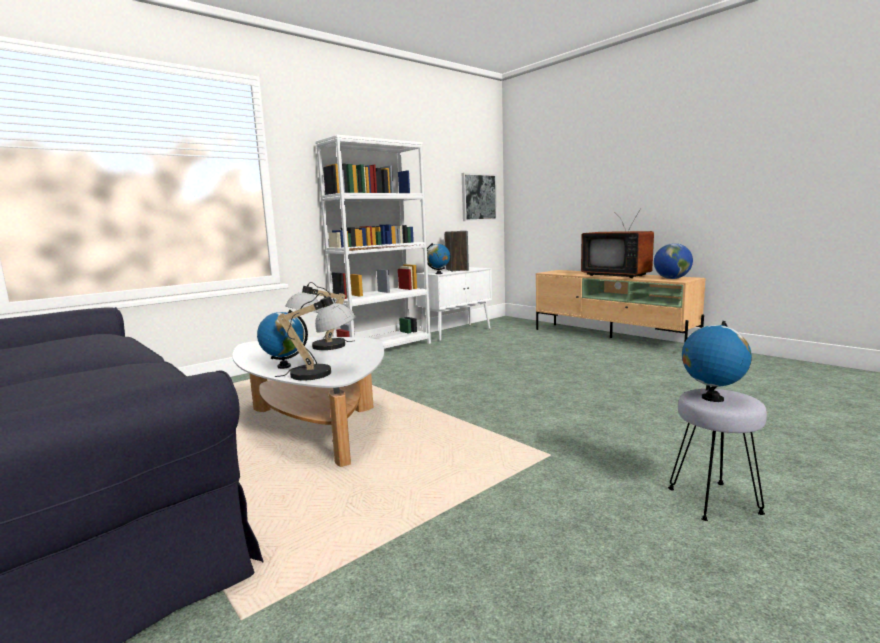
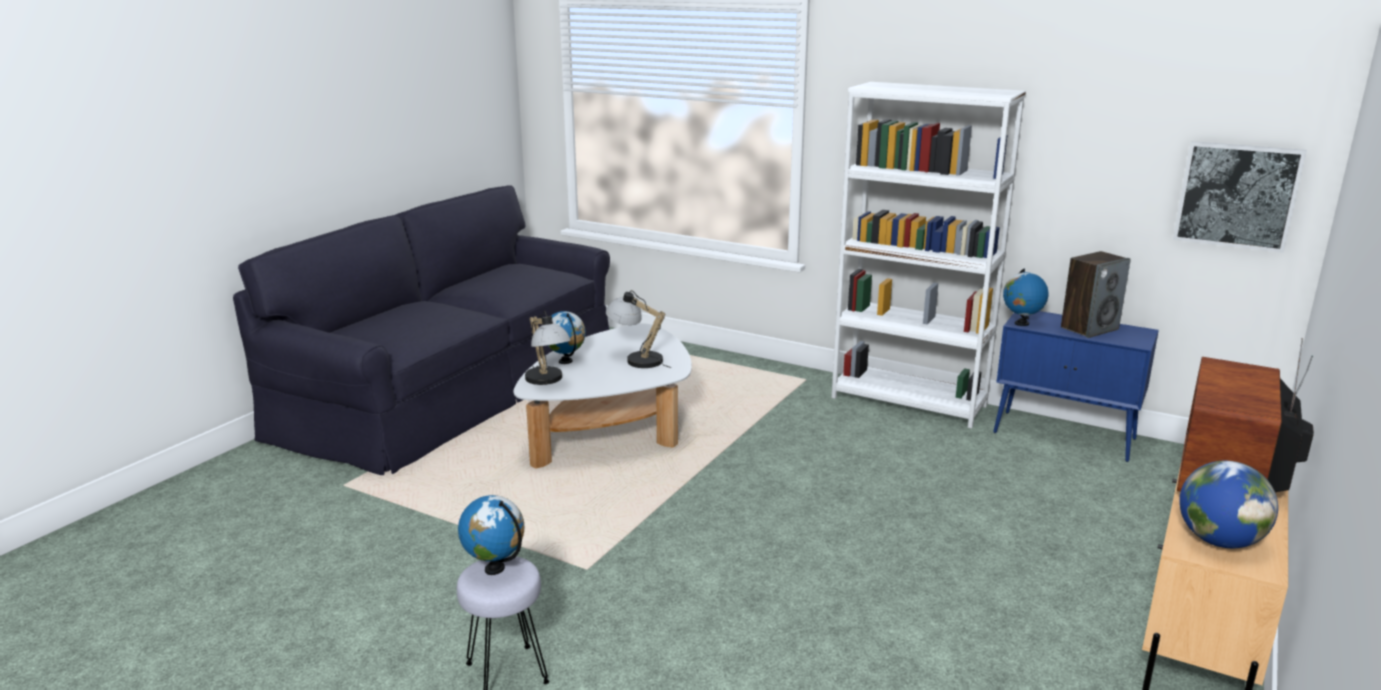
camera: 70 degrees right, 10 degrees up
white cabinet [416,267,492,341] -> blue cabinet [993,311,1159,462]

